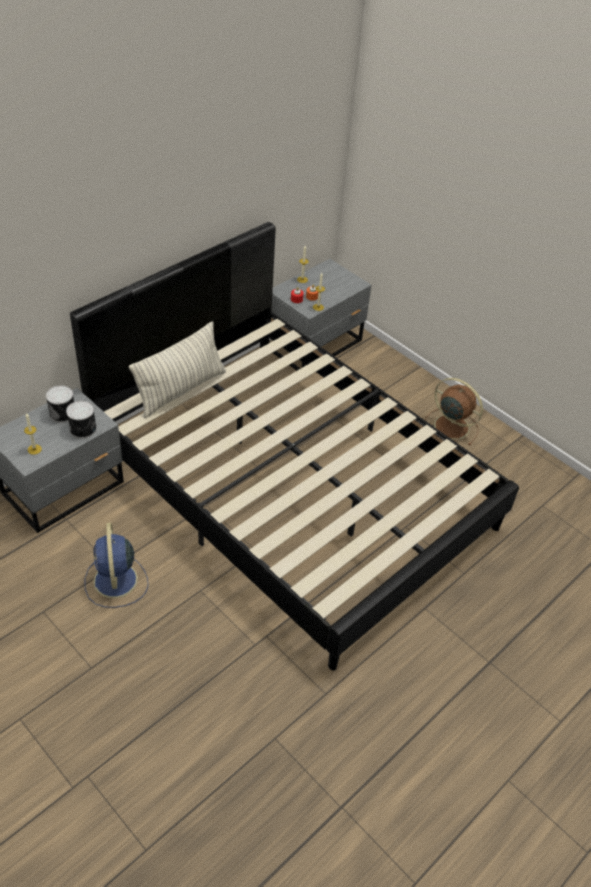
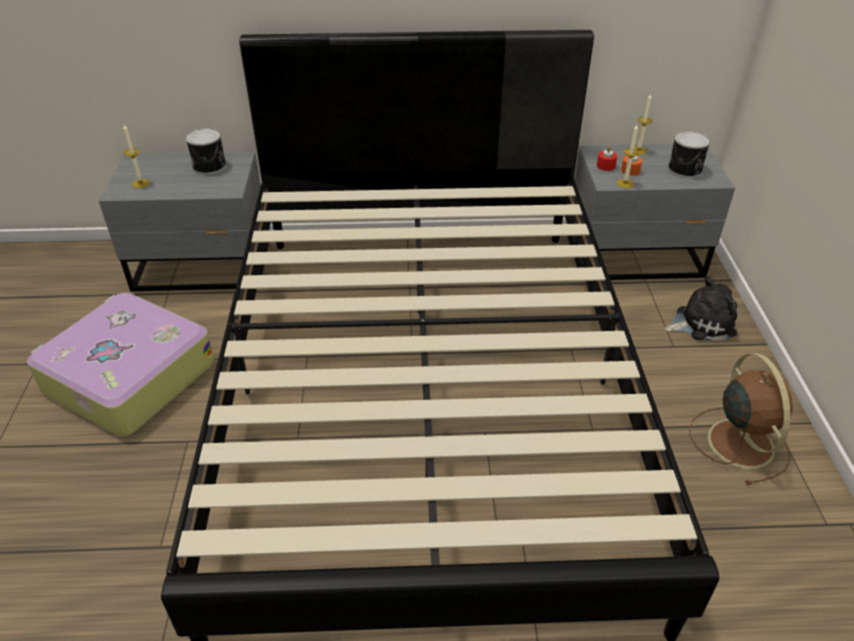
camera: 45 degrees right, 5 degrees down
can [66,401,97,439] -> can moved to [668,131,710,178]
blue fan [85,523,148,608] -> suitcase [27,293,215,437]
pillow [129,321,226,418] -> none
none -> plush toy [664,276,738,341]

